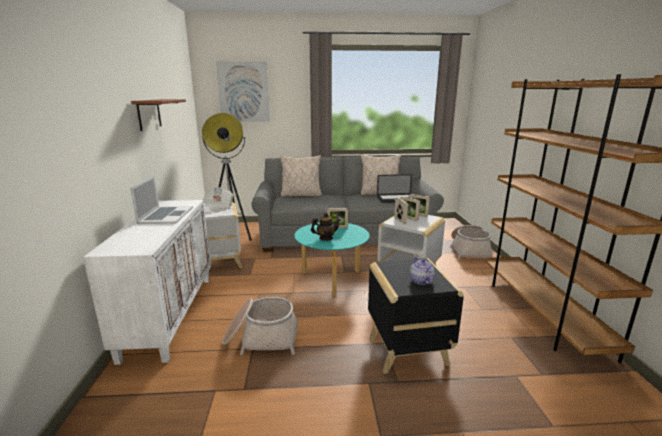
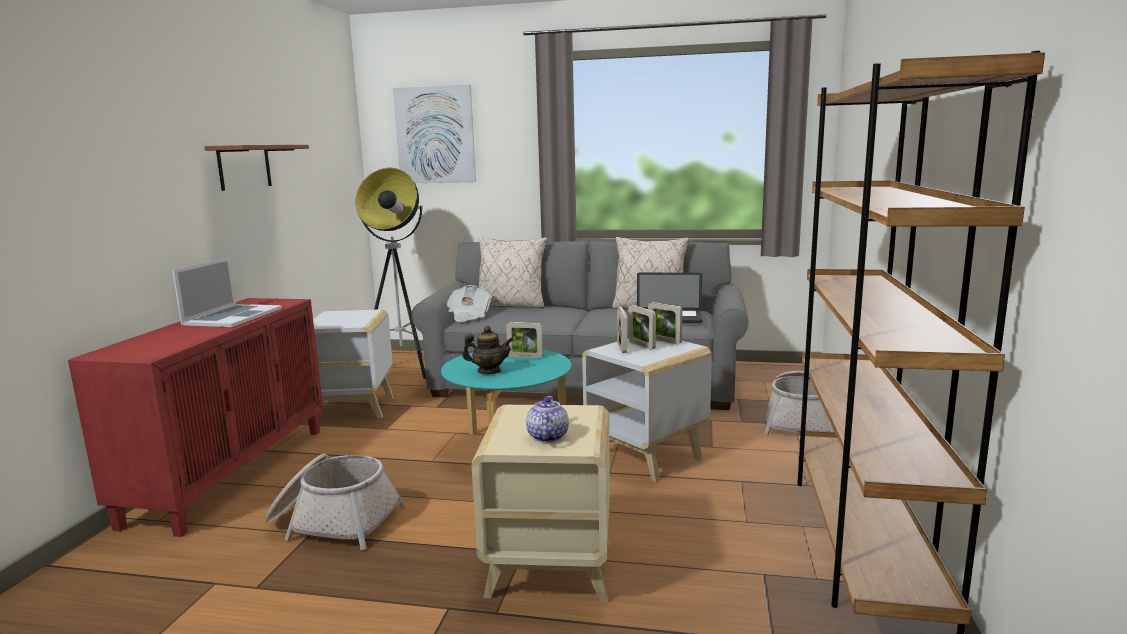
camera: 15 degrees right, 5 degrees down
white cabinet [83,200,211,365] -> red cabinet [68,298,323,537]
newspaper [203,187,233,213] -> newspaper moved to [447,285,492,322]
black side table [368,258,464,374] -> beige side table [472,405,610,602]

